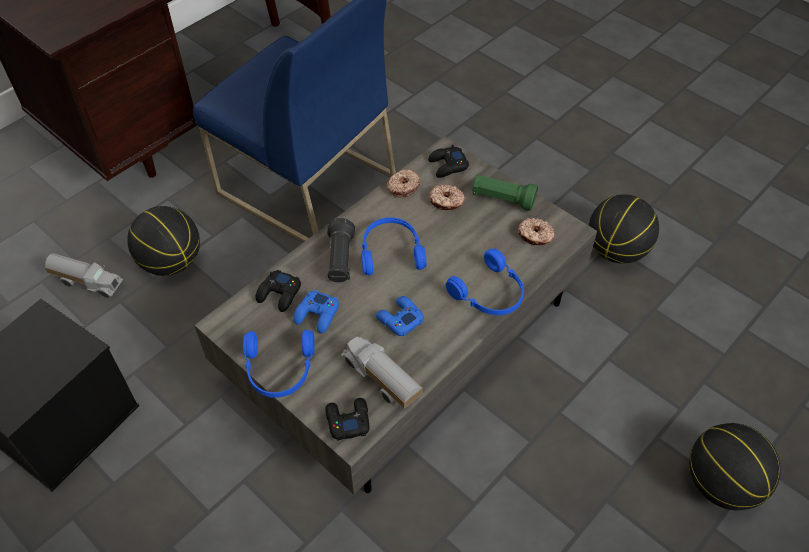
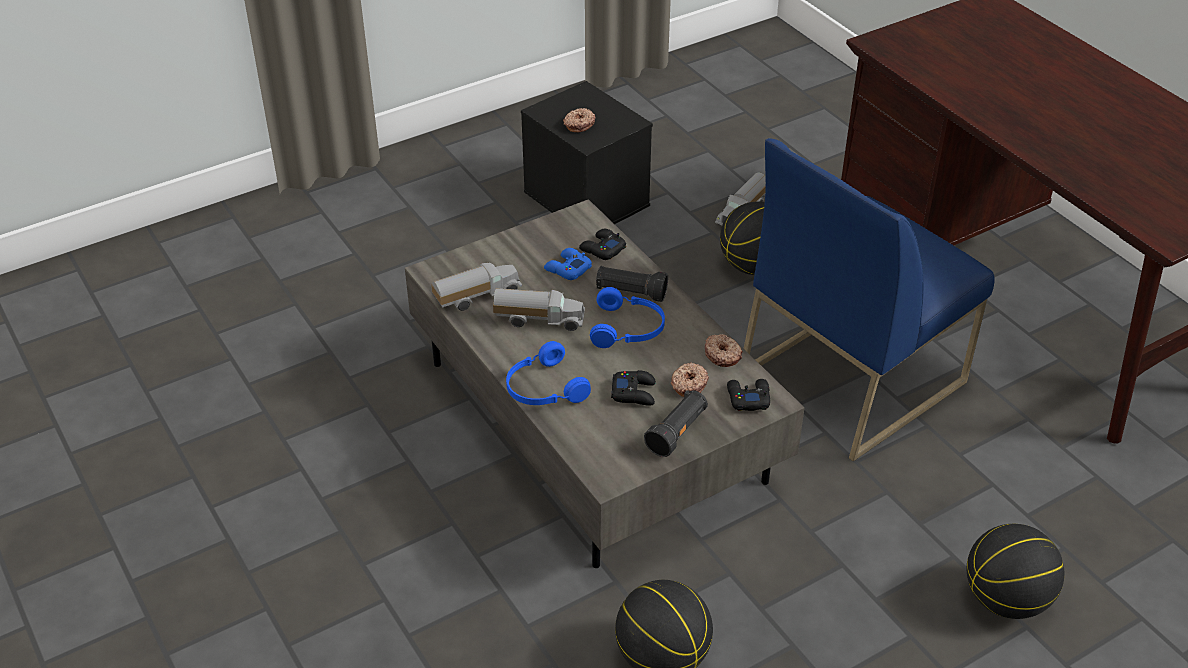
camera: 105 degrees right, 10 degrees down
blue headphones [243,330,315,398] -> none
black game controller [326,398,369,441] -> black game controller moved to [611,370,656,406]
blue game controller [376,296,424,336] -> toy truck [493,288,585,331]
green flashlight [473,174,538,211] -> black flashlight [644,390,708,457]
donut [518,217,555,245] -> donut moved to [563,108,596,133]
basketball [689,423,781,510] -> basketball moved to [967,524,1064,619]

